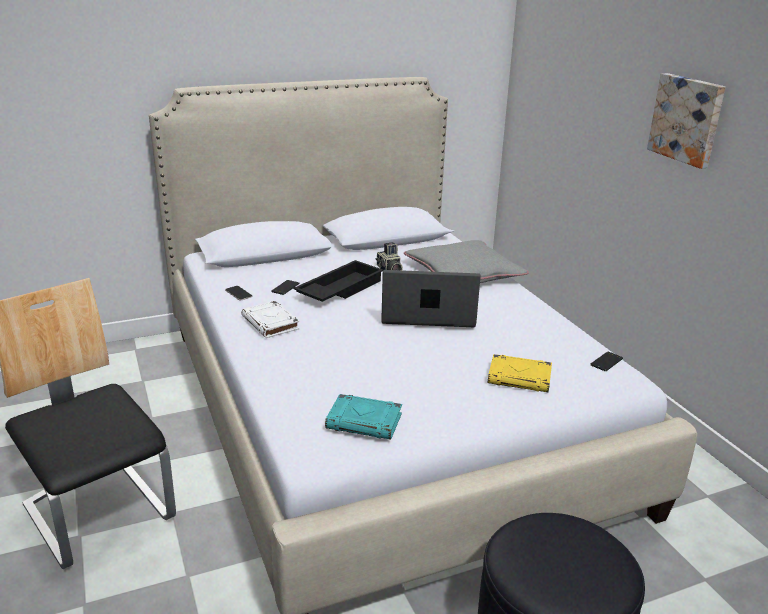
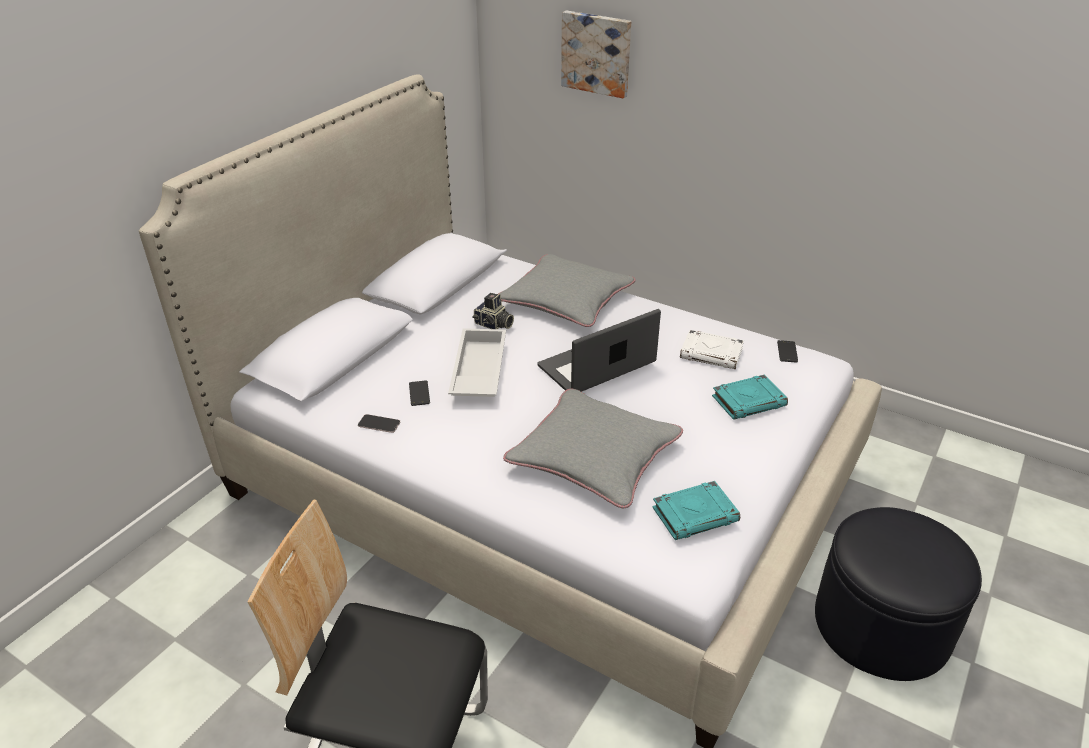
camera: 35 degrees left, 10 degrees up
white book [241,301,299,338] -> white book moved to [680,330,744,369]
black tray [293,260,383,302] -> white tray [448,328,506,397]
yellow book [488,354,552,392] -> turquoise book [712,374,788,420]
picture [647,73,725,169] -> picture moved to [561,11,631,98]
none -> grey pillow [503,389,683,509]

